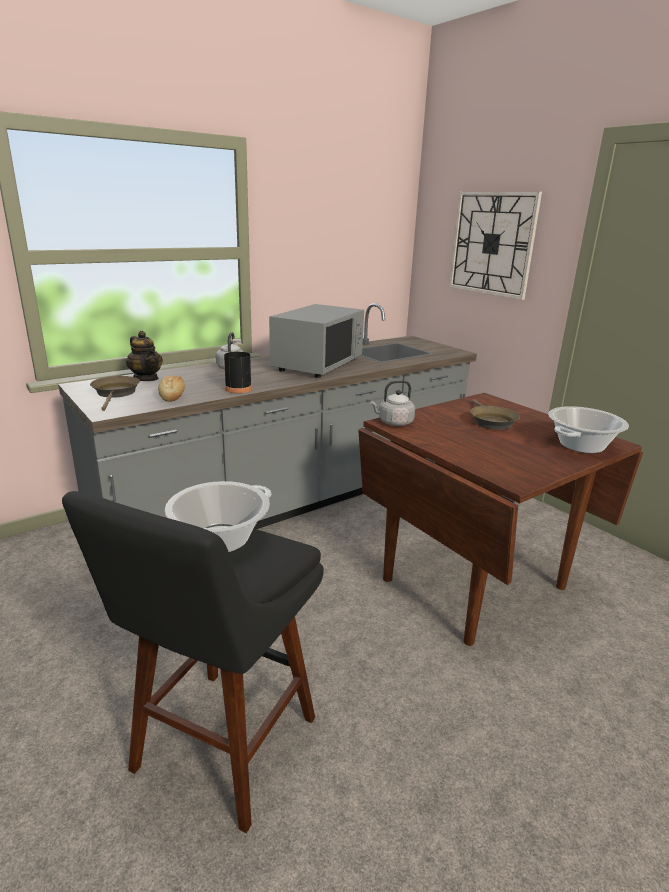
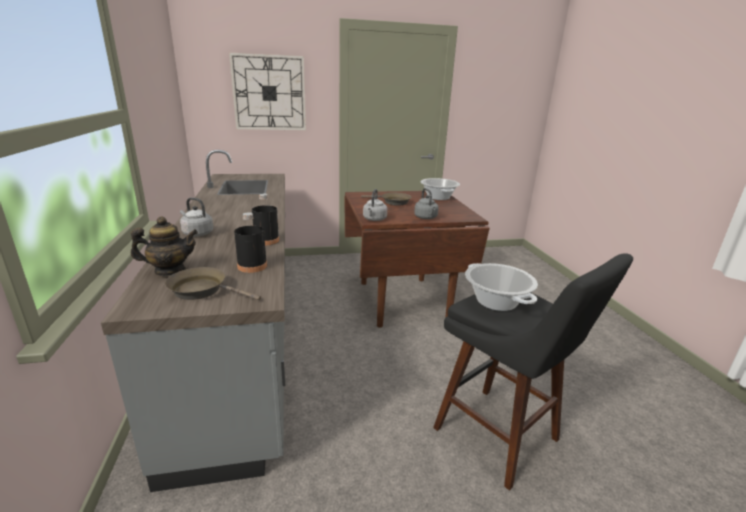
camera: 65 degrees left, 0 degrees up
bread [158,375,185,402] -> black bottle [234,212,267,273]
grey microwave [269,304,364,378] -> none
none -> grey kettle [414,188,439,219]

